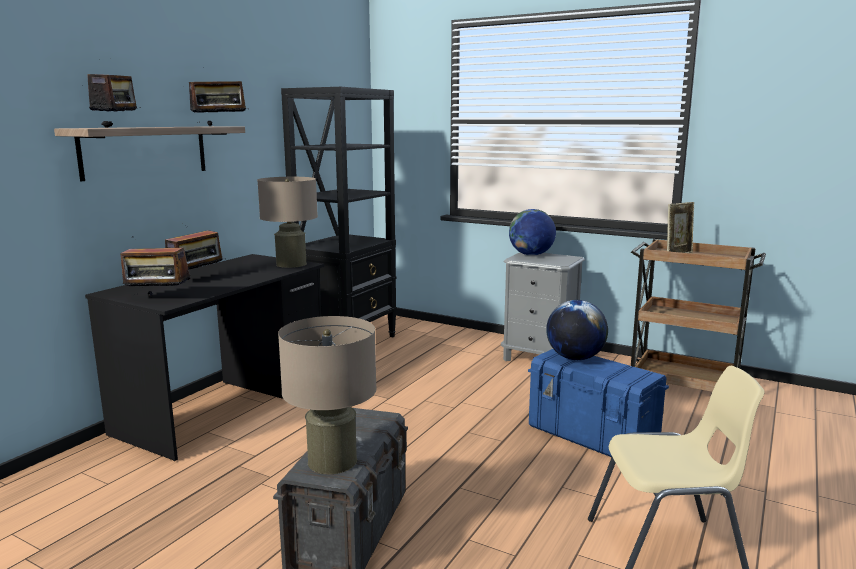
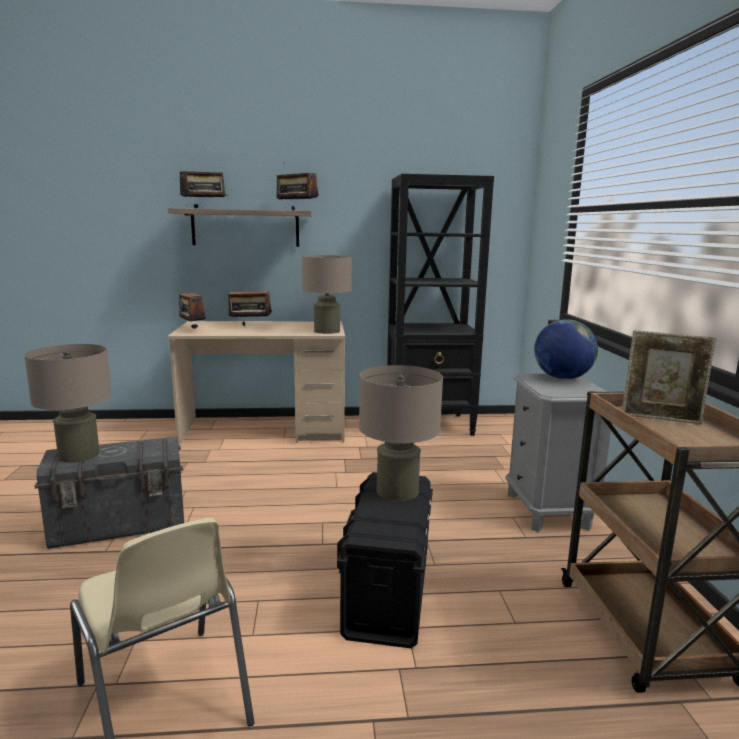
camera: 55 degrees right, 0 degrees up
black desk [85,254,324,461] -> beige desk [168,321,345,445]
blue storage box [528,349,669,457] -> black storage box [337,472,433,648]
globe [546,300,608,360] -> beige table lamp [359,365,443,501]

